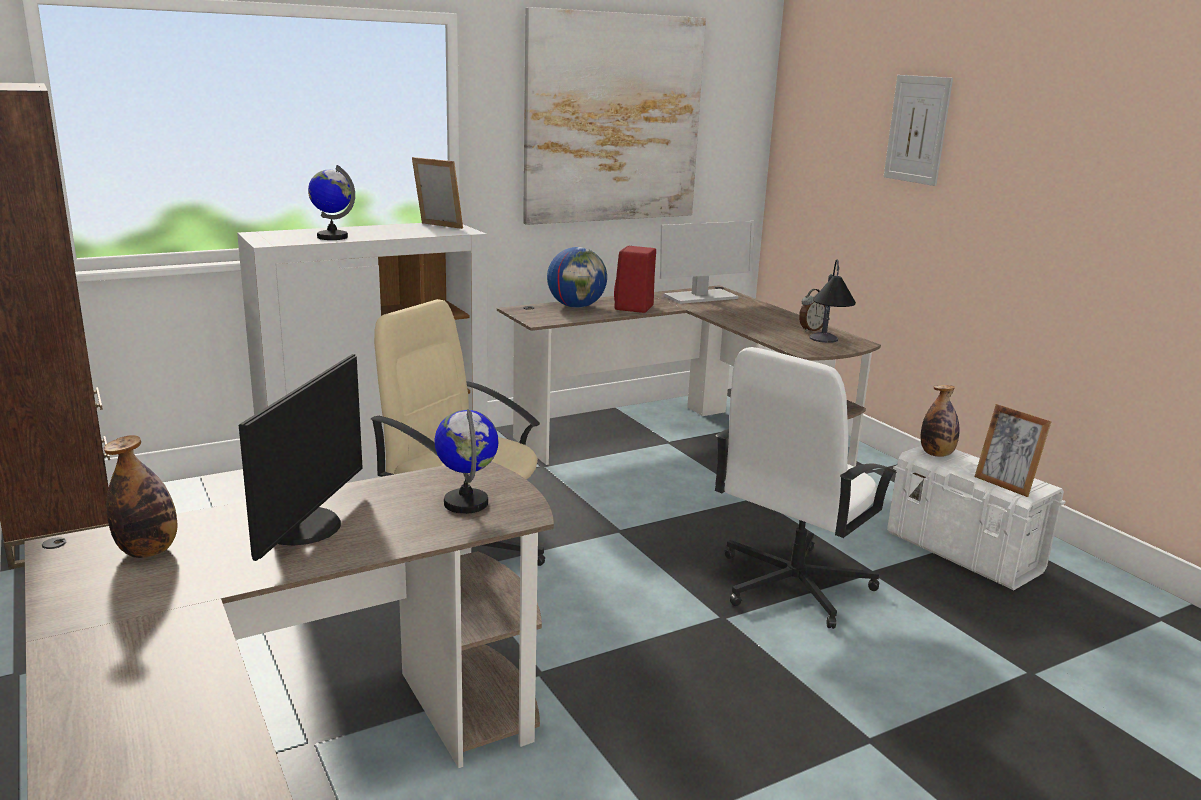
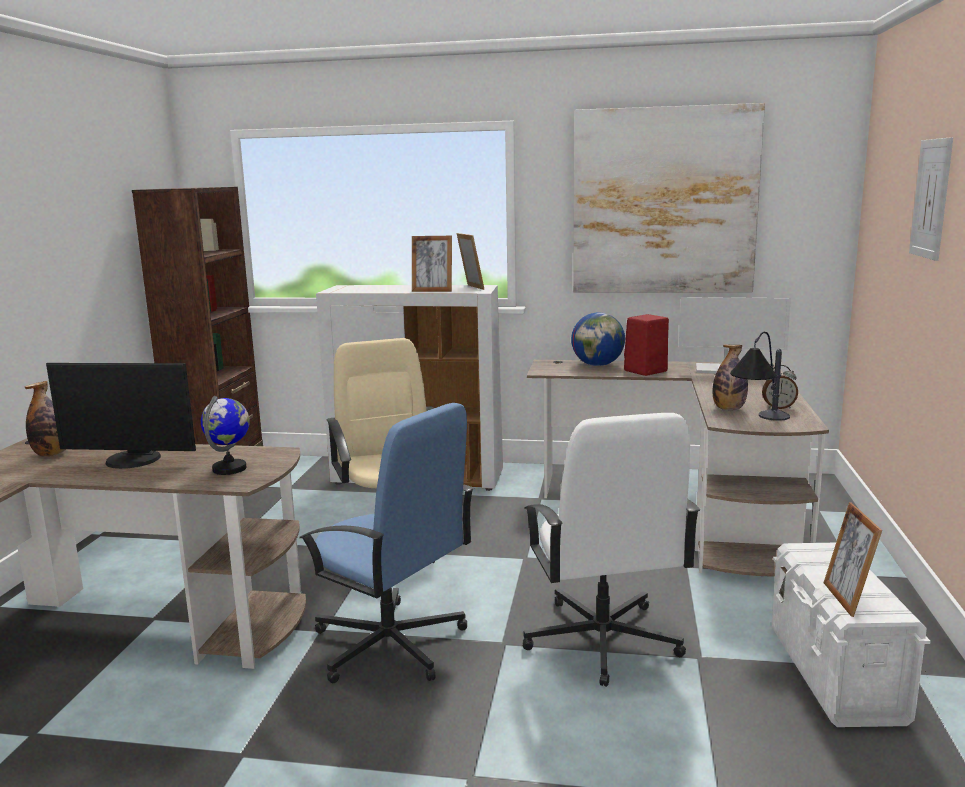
camera: 40 degrees right, 5 degrees down
monitor [239,354,363,561] -> monitor turned 45 degrees clockwise [46,363,196,469]
globe [308,165,355,240] -> none
white office chair [715,347,897,629] -> white office chair turned 90 degrees counterclockwise [523,413,700,687]
bottle [921,385,960,457] -> bottle moved to [712,345,748,410]
none -> blue office chair [299,403,474,683]
none -> picture frame [412,236,452,292]

